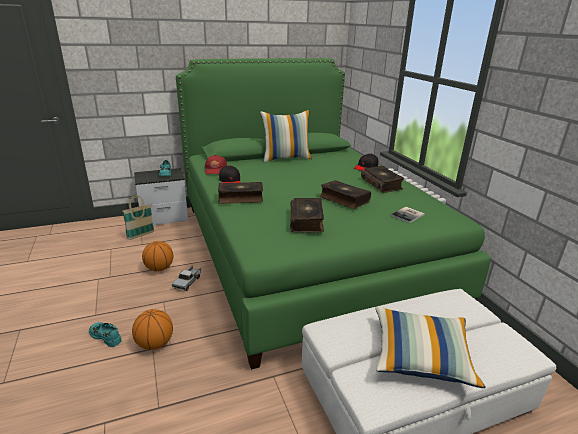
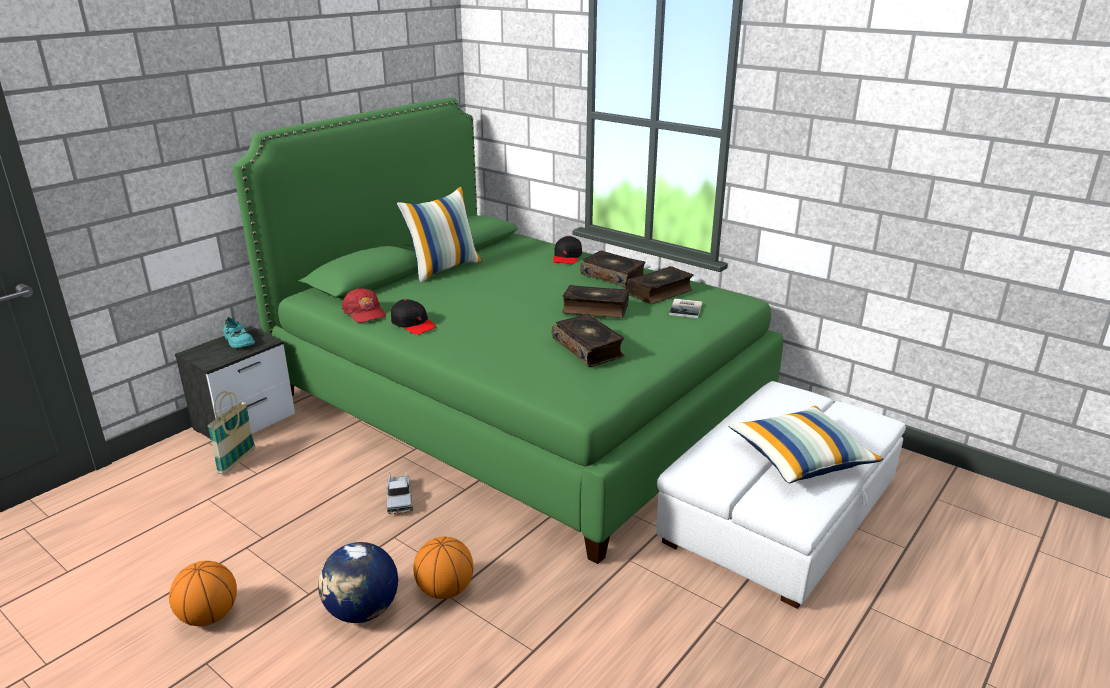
camera: 30 degrees left, 0 degrees up
turquoise shoe [89,322,121,347] -> globe [318,542,398,623]
basketball [142,241,173,271] -> basketball moved to [169,561,237,626]
book [218,182,263,204] -> book moved to [625,266,694,304]

